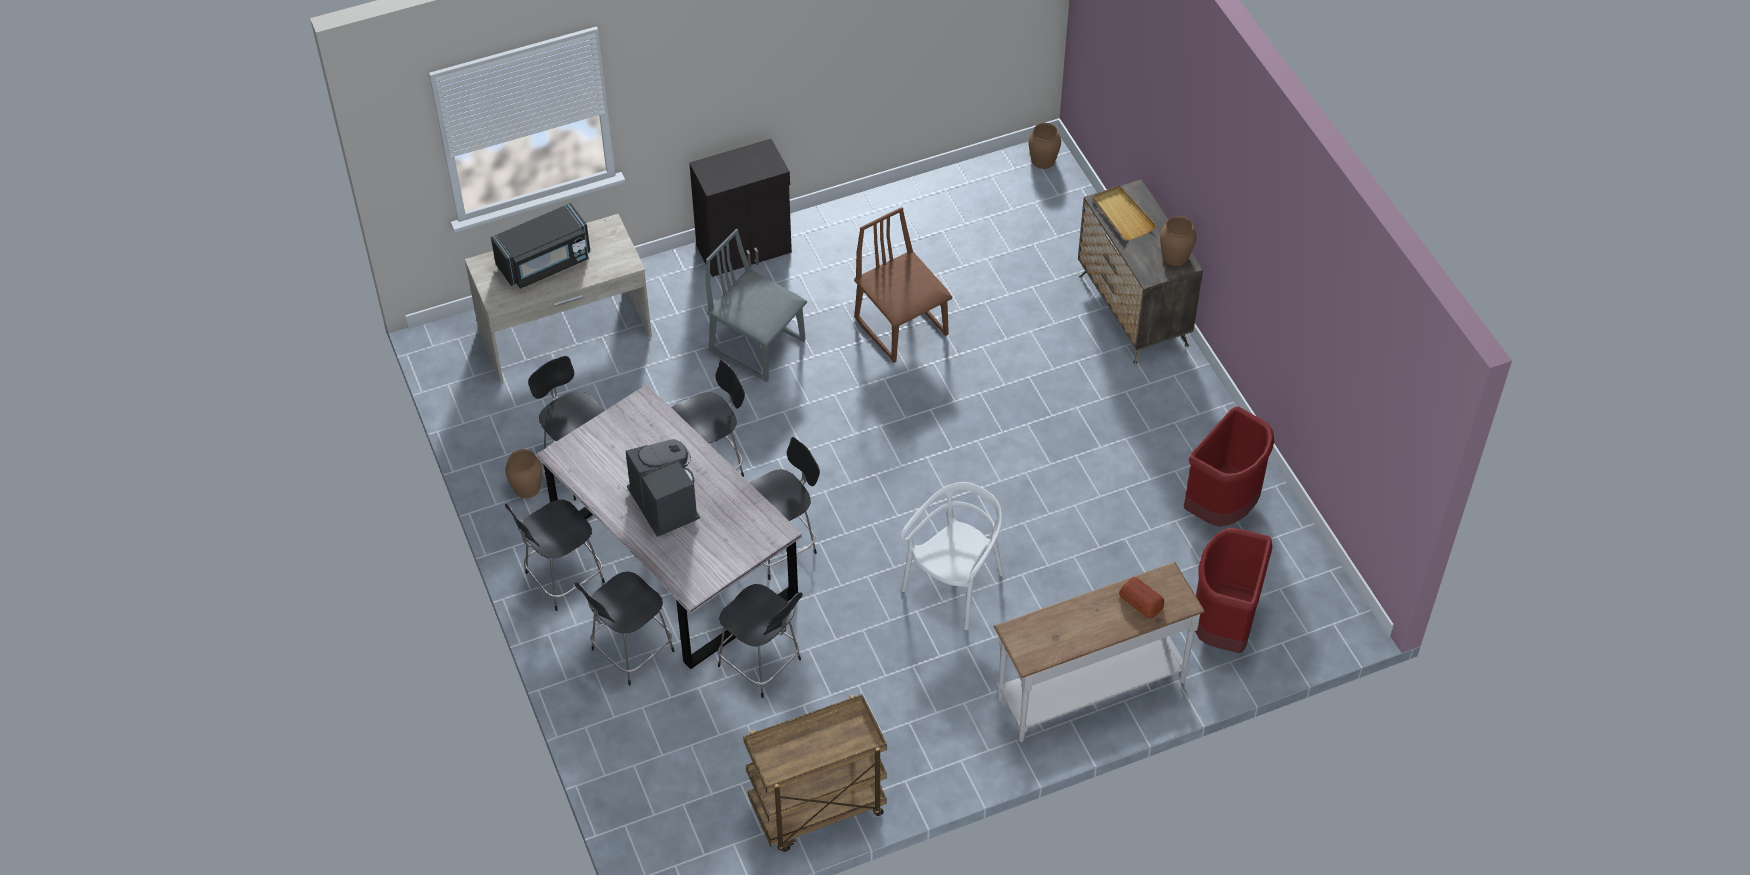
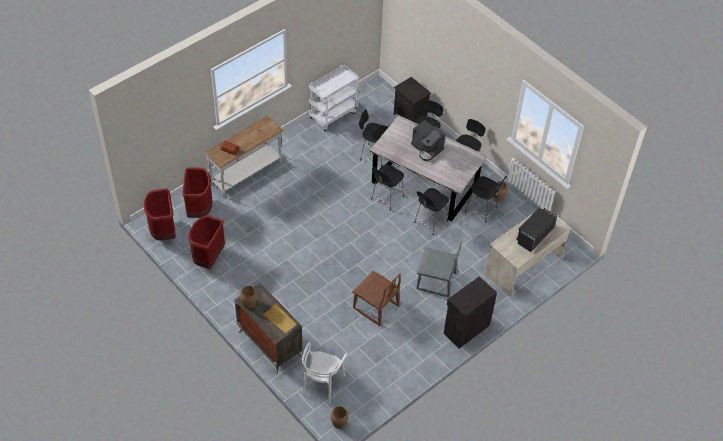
camera: 160 degrees right, 0 degrees up
brown cart [743,694,887,852] -> white cart [309,64,359,131]
white chair [900,482,1004,630] -> white chair moved to [302,342,347,404]
none -> red trash can [144,188,176,241]
none -> black nightstand [394,77,431,122]

